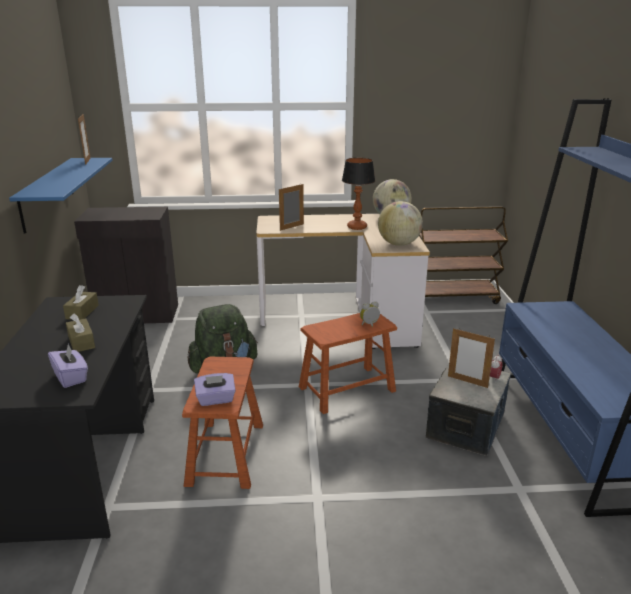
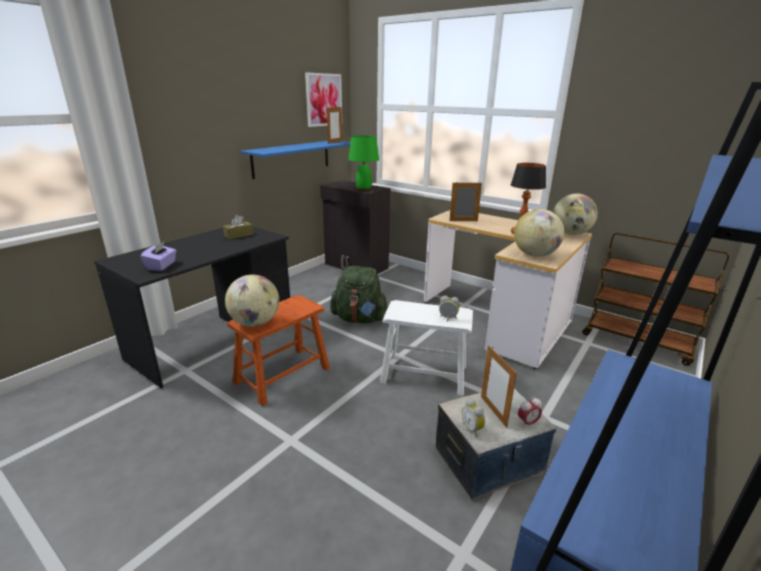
camera: 40 degrees right, 0 degrees up
brown tissue box [66,314,95,352] -> none
purple tissue box [194,373,236,406] -> globe [225,274,279,327]
brown stool [299,313,397,414] -> white stool [380,300,473,395]
none -> picture [305,73,342,127]
none -> green table lamp [348,135,379,192]
none -> alarm clock [462,398,485,437]

